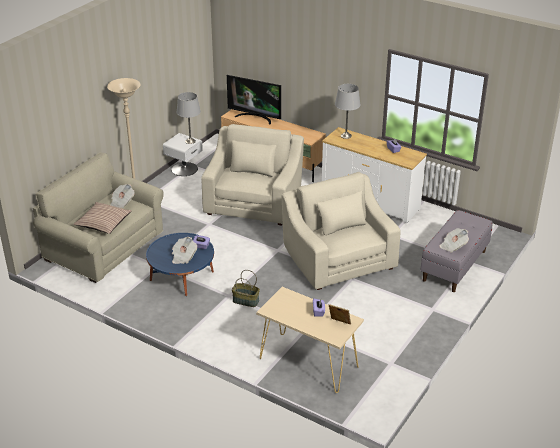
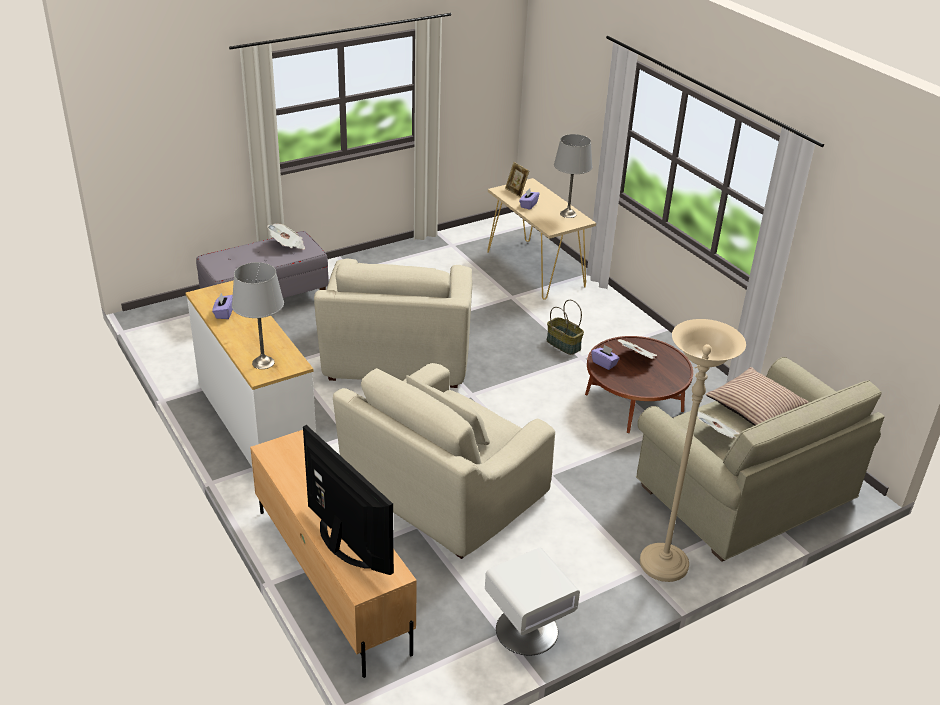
camera: 155 degrees left, 0 degrees up
blue coffee table [146,233,214,296] -> brown coffee table [585,336,693,433]
grey table lamp [176,92,201,144] -> grey table lamp moved to [554,134,592,218]

